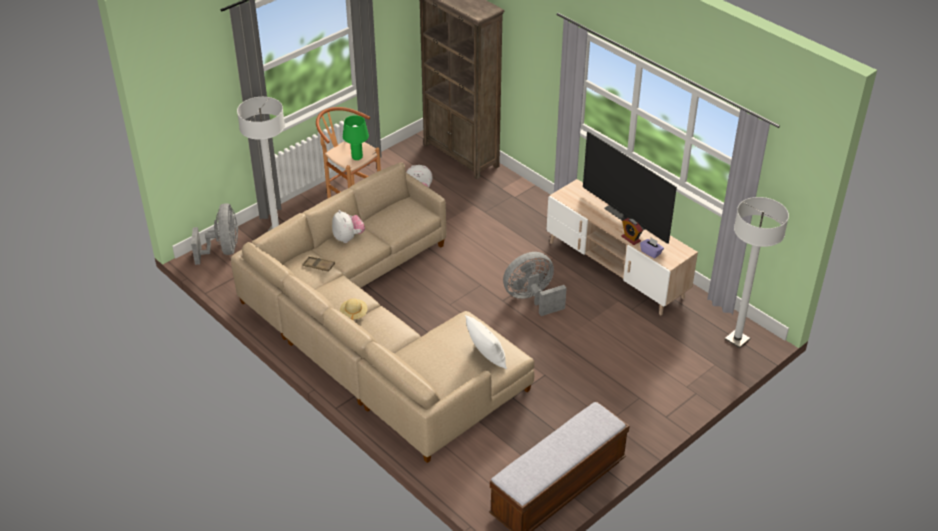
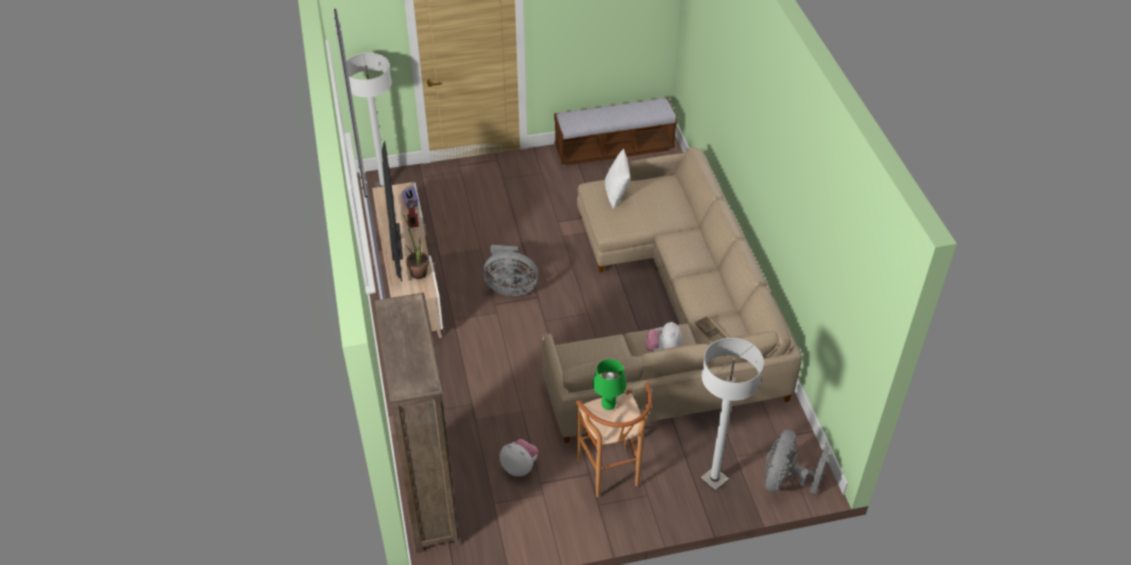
camera: 150 degrees left, 5 degrees up
beige hat [340,298,367,321] -> none
none -> potted plant [403,214,429,279]

